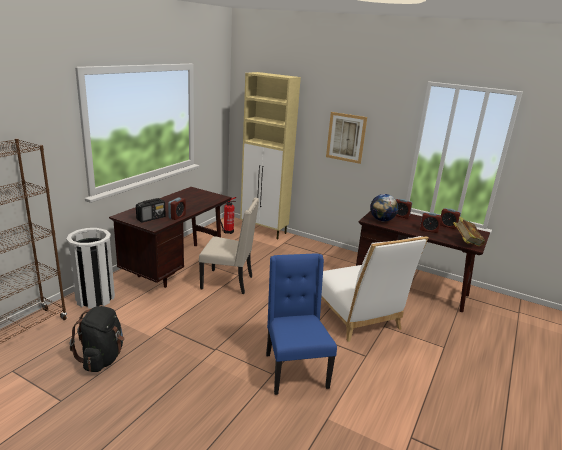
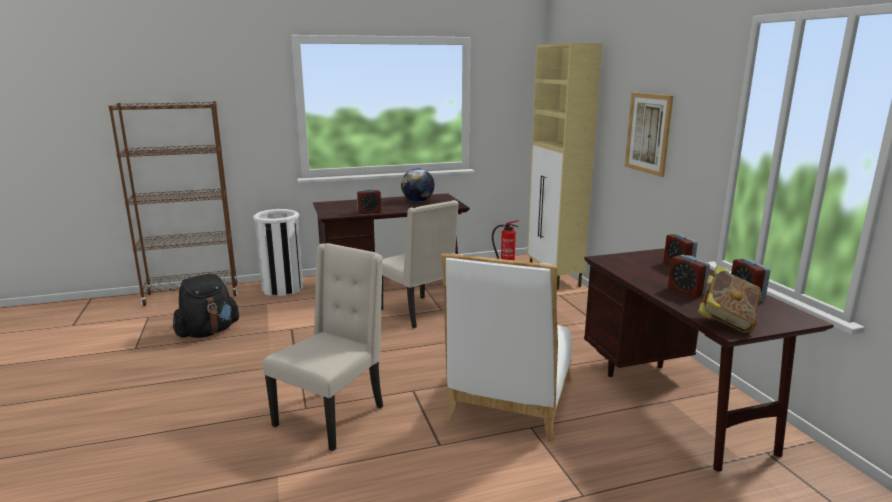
camera: 45 degrees right, 5 degrees down
radio [136,198,166,223] -> none
blue chair [266,253,337,395] -> beige chair [263,243,383,451]
globe [370,194,398,221] -> globe moved to [401,168,435,202]

